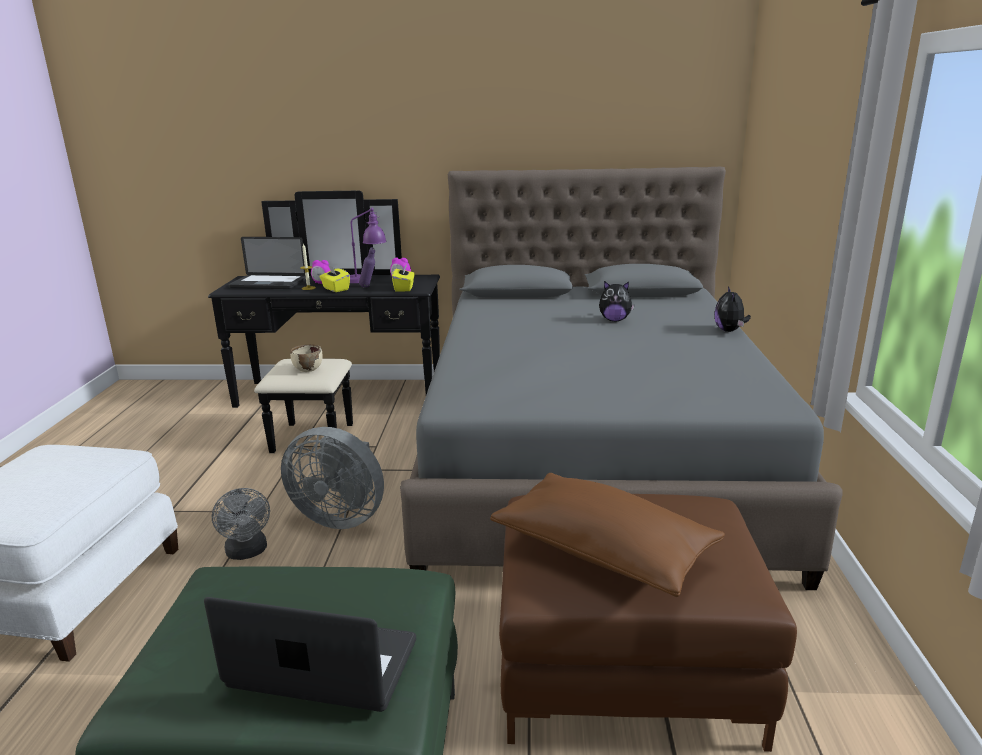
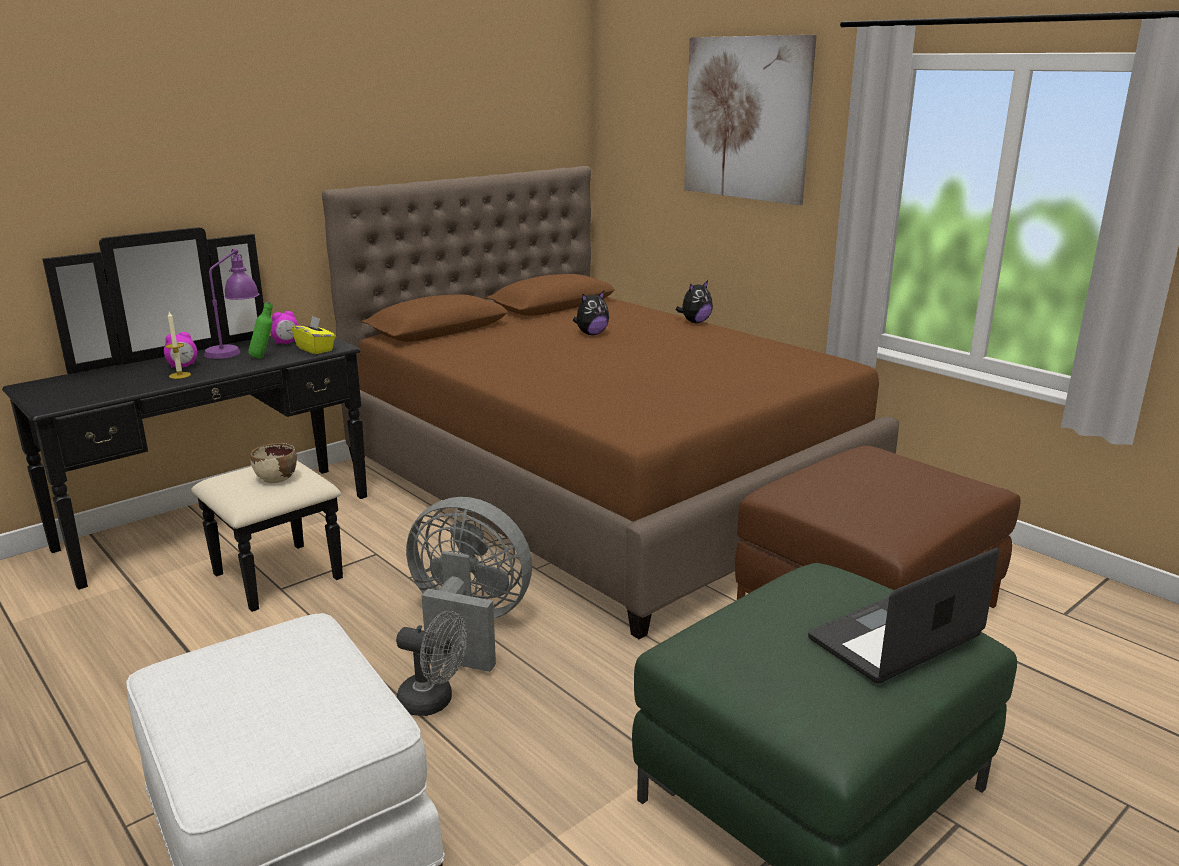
camera: 45 degrees left, 0 degrees up
laptop [228,237,306,289] -> none
grey fan [281,427,384,529] -> grey fan turned 135 degrees counterclockwise [406,497,532,672]
yellow tissue box [319,265,350,292] -> none
purple bottle [359,247,375,287] -> green bottle [248,302,273,359]
grey bed [400,167,843,590] -> brown bed [322,166,899,639]
brown pillow [490,473,725,597] -> none
plush toy [714,286,751,332] -> plush toy turned 90 degrees counterclockwise [676,280,713,323]
none -> picture [684,35,817,205]

